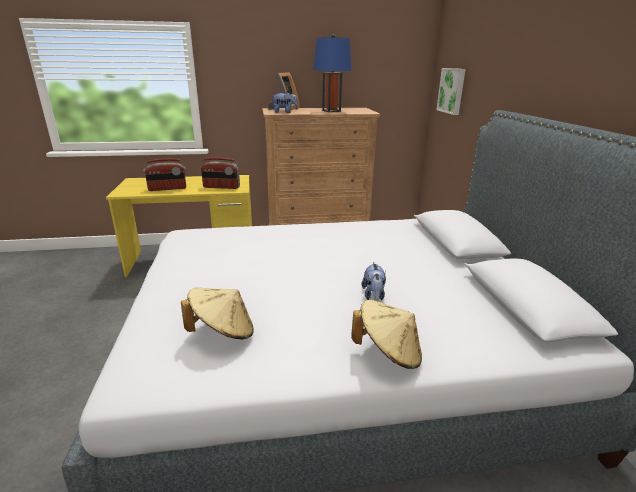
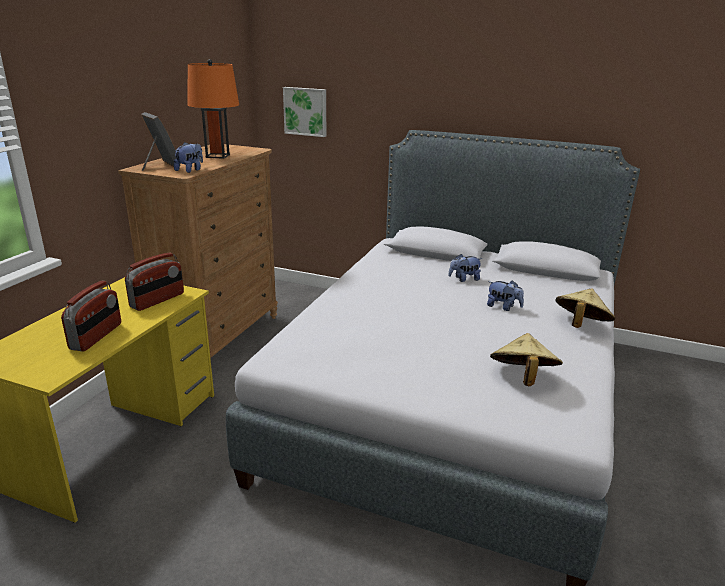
camera: 60 degrees left, 0 degrees up
blue table lamp [313,34,352,112] -> orange table lamp [187,59,239,159]
none -> plush toy [448,254,482,282]

